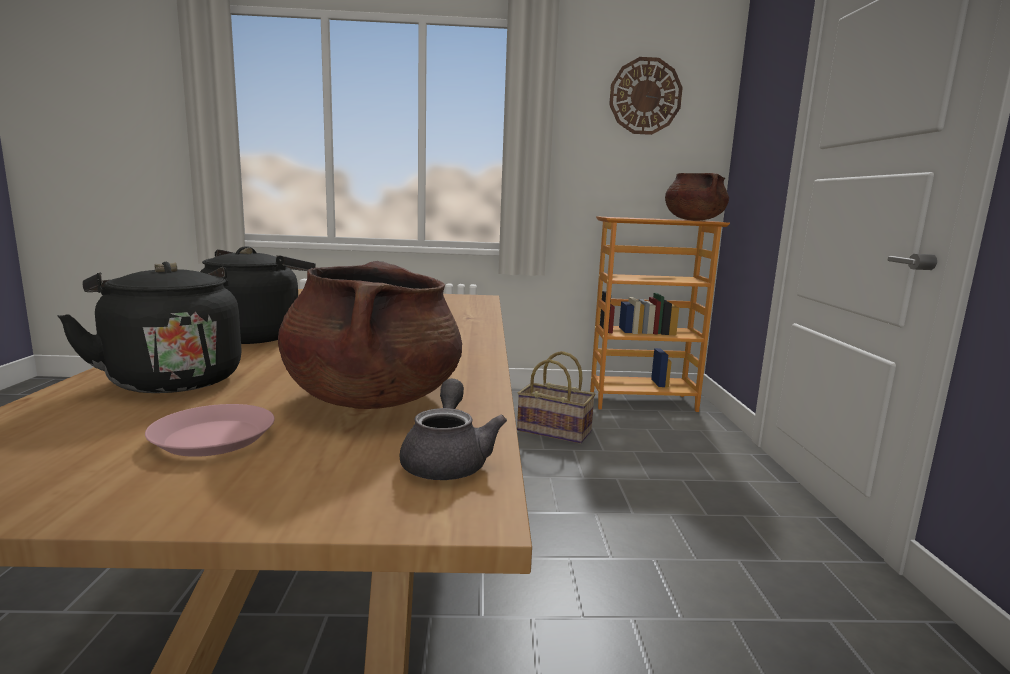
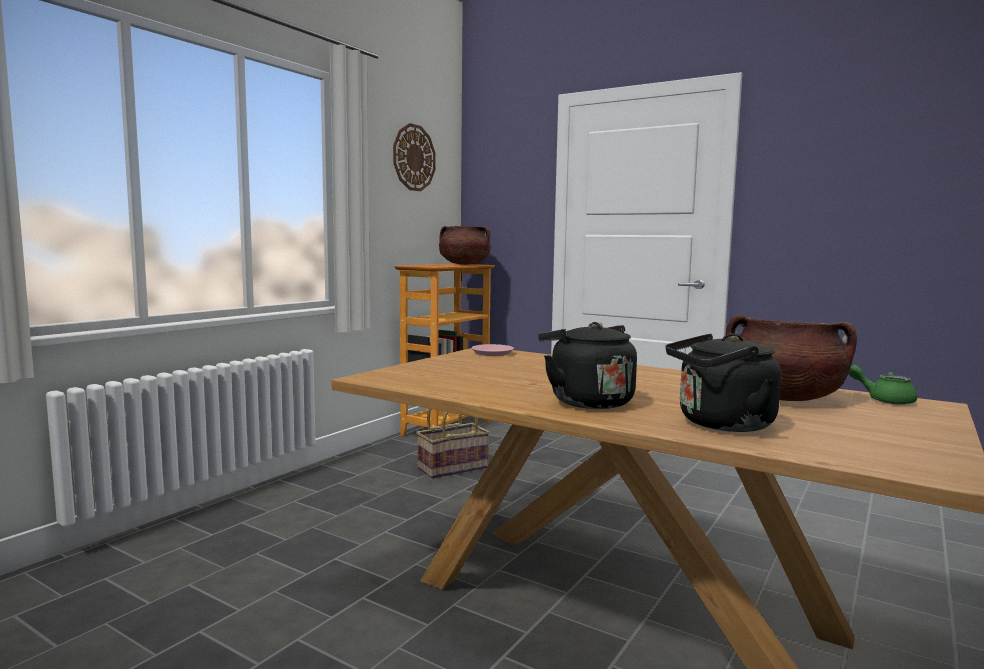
camera: 55 degrees left, 5 degrees down
pink plate [145,404,275,457] -> pink plate moved to [471,344,514,356]
grey teapot [399,378,507,480] -> green teapot [848,365,917,405]

